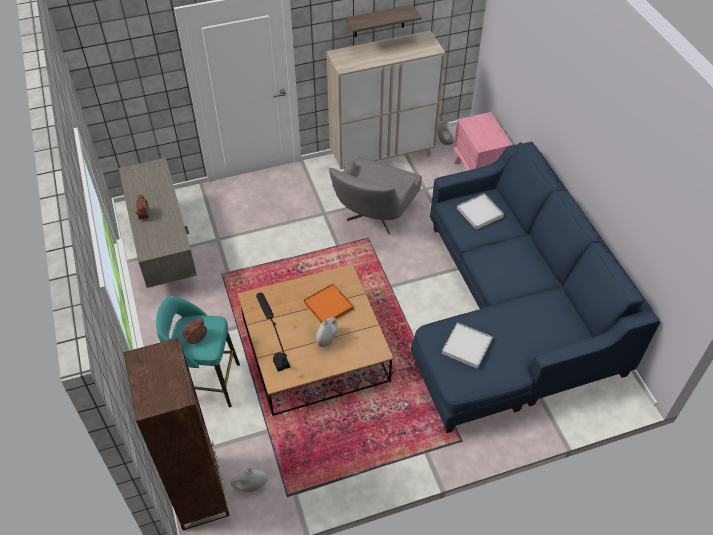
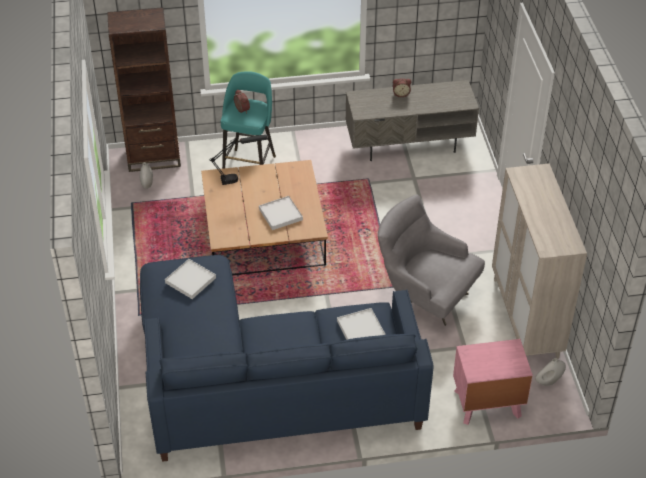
camera: 100 degrees right, 5 degrees down
orange tray [304,284,354,323] -> white tray [259,196,303,230]
white vase [316,317,338,347] -> none
shelf [346,5,422,37] -> none

